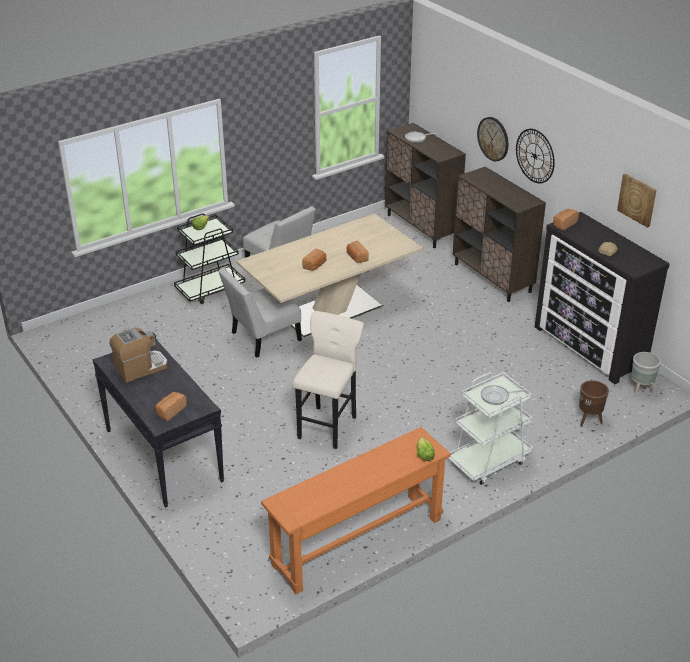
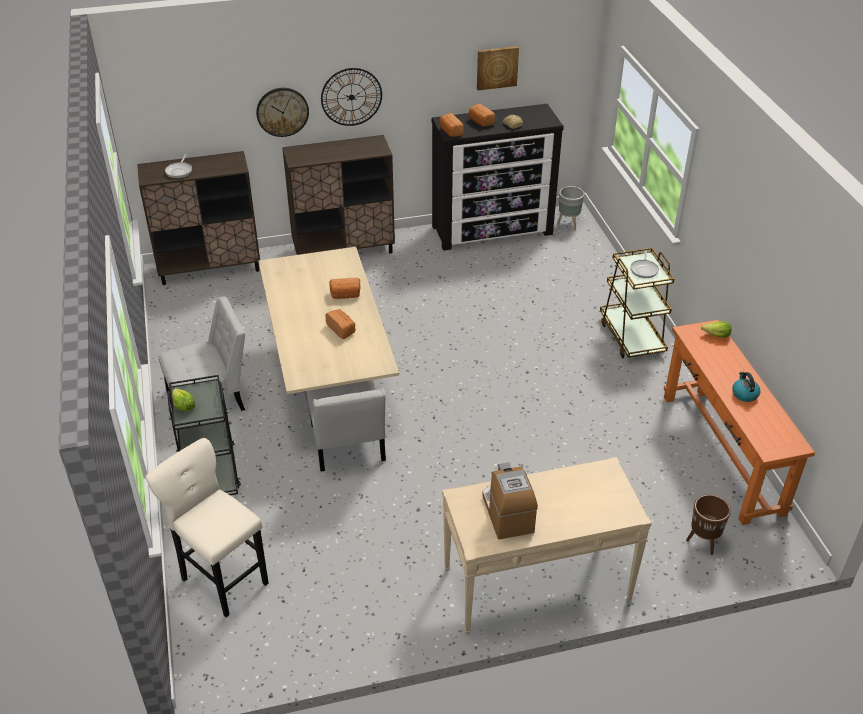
camera: 70 degrees left, 5 degrees up
black console table [92,338,224,508] -> beige console table [442,457,652,635]
bread [155,392,187,421] -> bread moved to [469,104,495,127]
beige stool [293,311,364,449] -> beige stool moved to [145,438,269,617]
white cart [448,372,533,485] -> brown cart [600,248,674,359]
brown planter [579,380,609,427] -> brown planter moved to [686,494,731,555]
none -> kettle [732,372,760,402]

